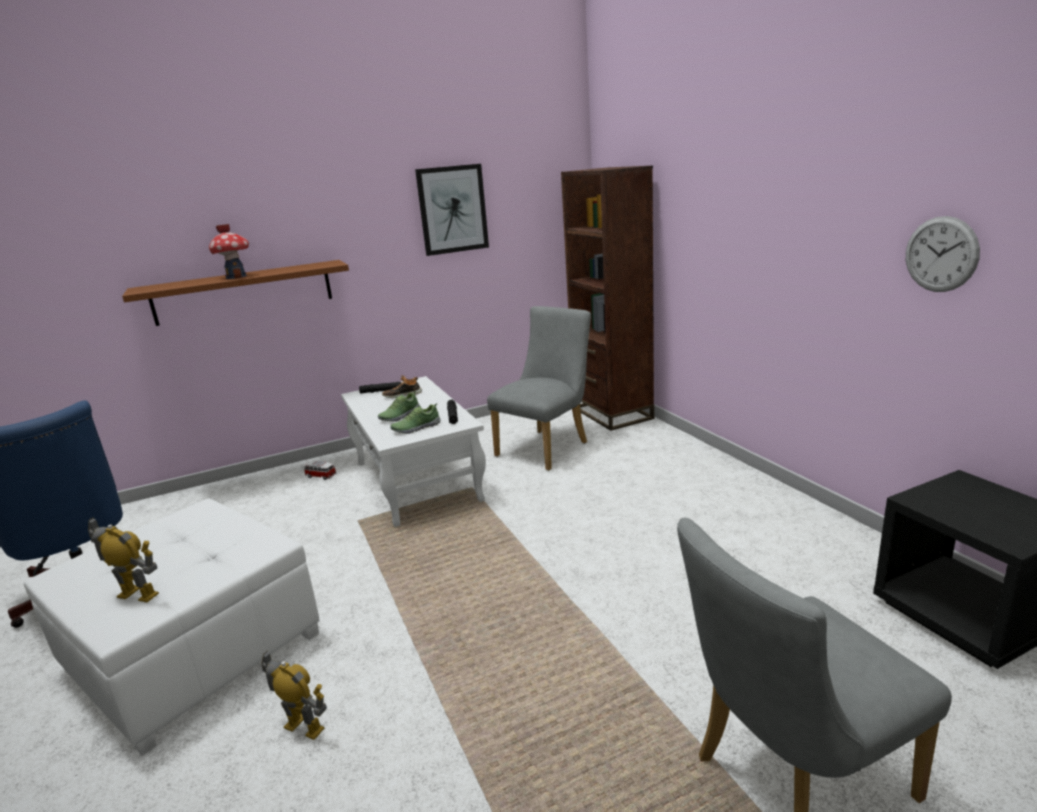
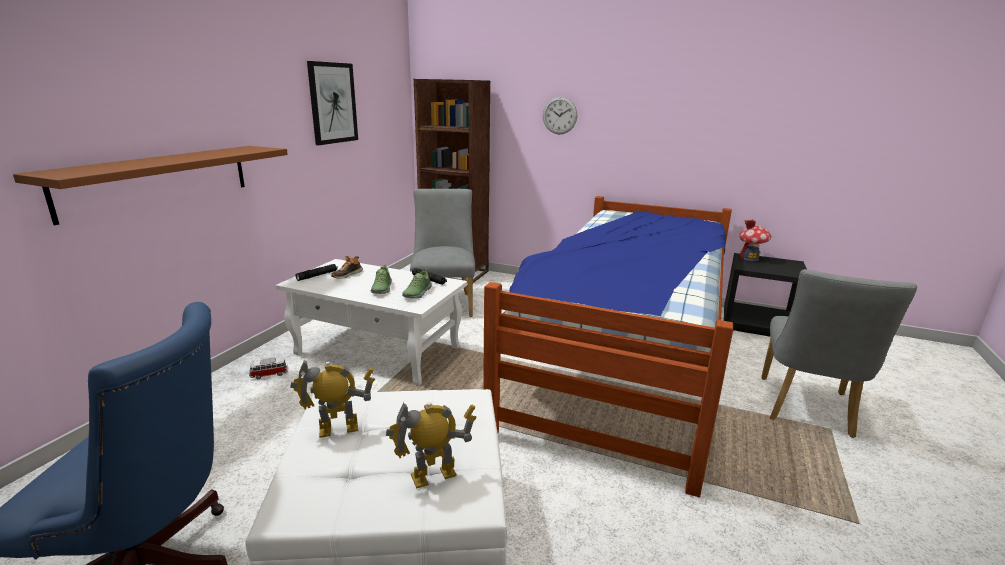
camera: 45 degrees left, 0 degrees up
toy house [209,224,249,279] -> toy house moved to [739,219,772,261]
toy robot [261,650,327,740] -> toy robot moved to [290,360,375,438]
wall clock [906,216,980,292] -> wall clock moved to [543,97,577,134]
none -> bed [483,196,733,497]

